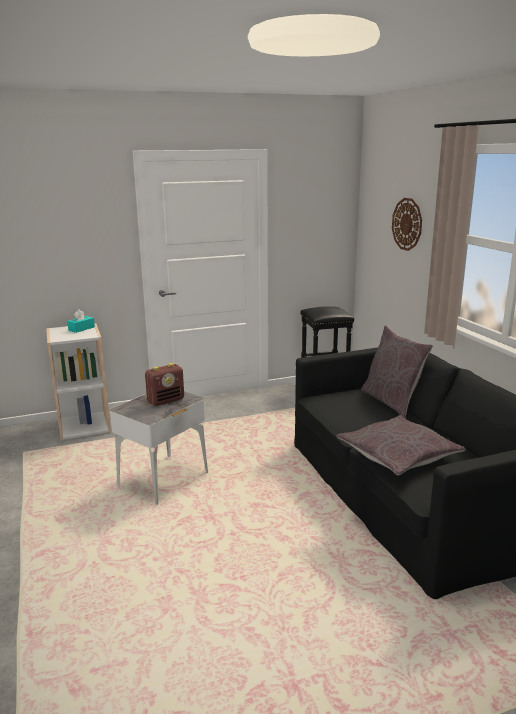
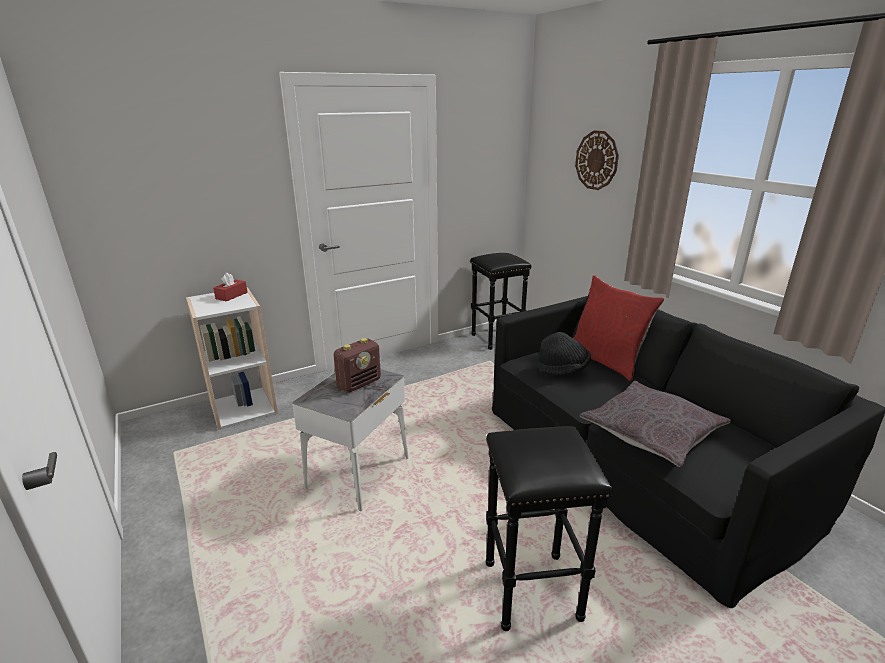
camera: 10 degrees left, 5 degrees up
turquoise tissue box [67,310,95,333] -> red tissue box [213,273,248,301]
grey pillow [361,325,433,418] -> red pillow [573,275,664,381]
none -> black stool [486,426,613,631]
none -> black hat [536,332,591,376]

